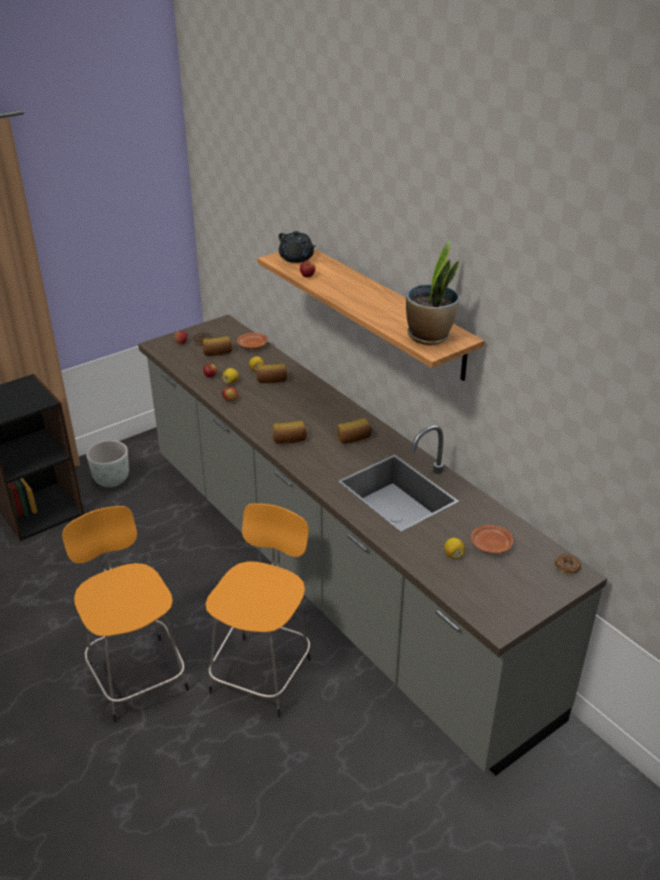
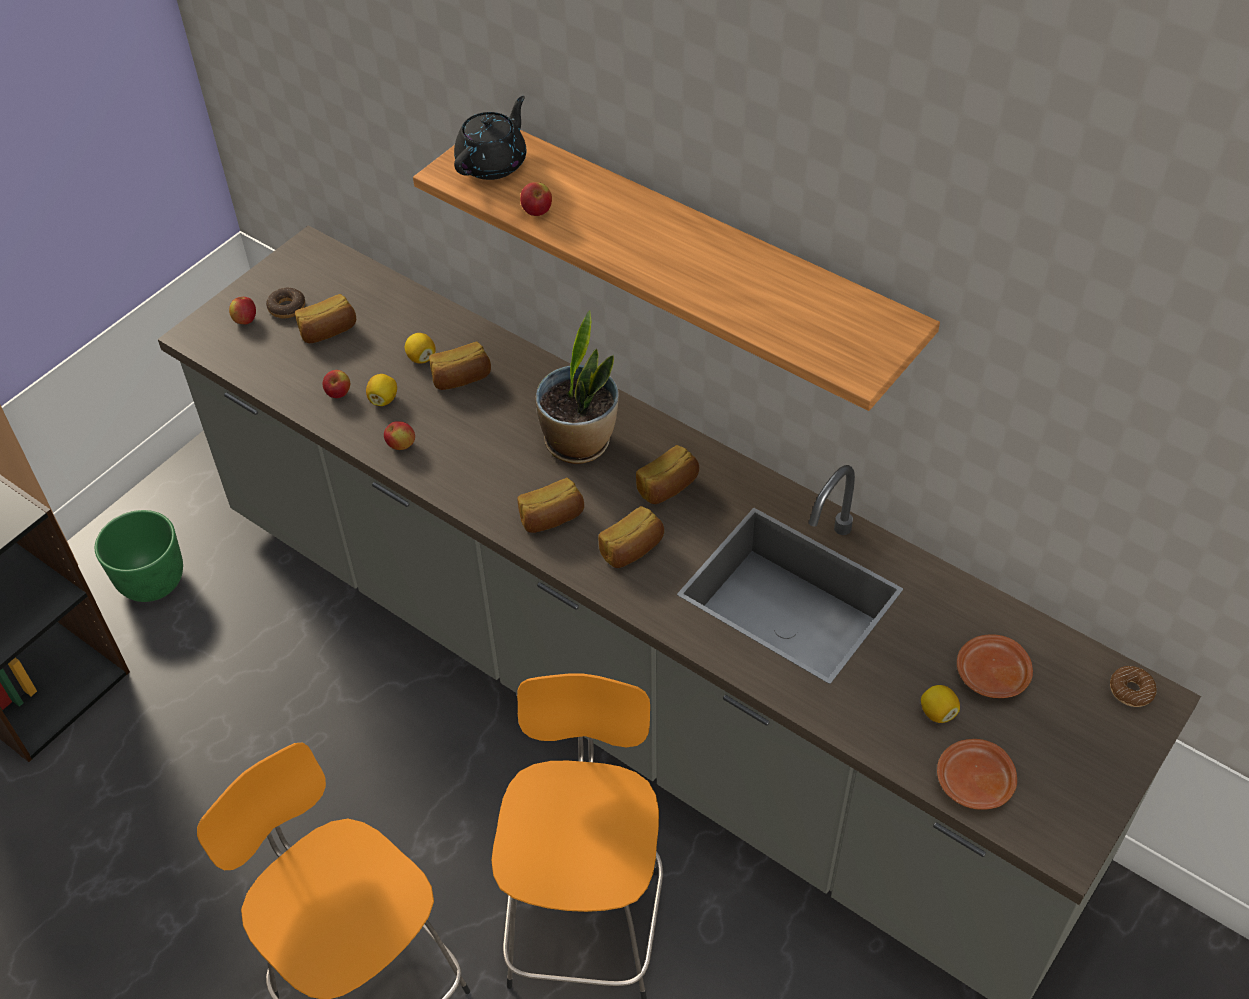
camera: 15 degrees left, 15 degrees up
grey planter [86,440,129,487] -> green planter [95,510,183,602]
brown plate [237,333,268,349] -> brown plate moved to [937,739,1017,810]
black teapot [279,231,316,263] -> black teapot turned 90 degrees counterclockwise [454,96,526,180]
potted plant [406,240,459,345] -> potted plant moved to [535,310,619,464]
none -> bread [598,506,664,568]

